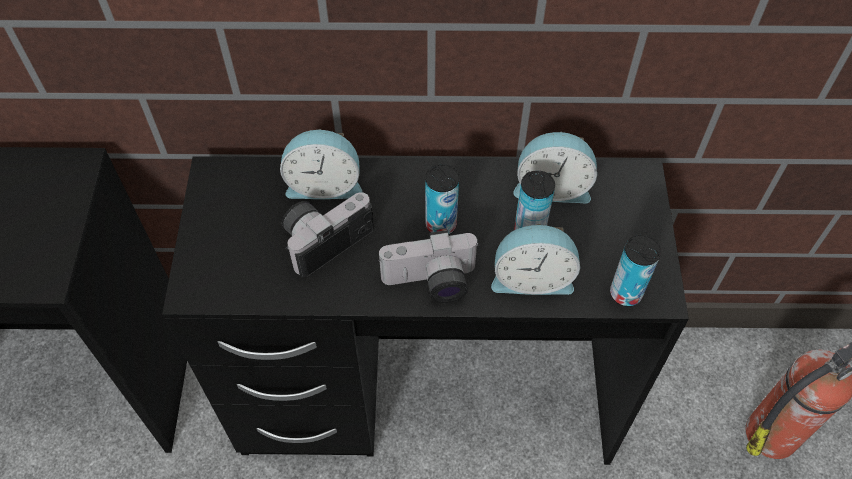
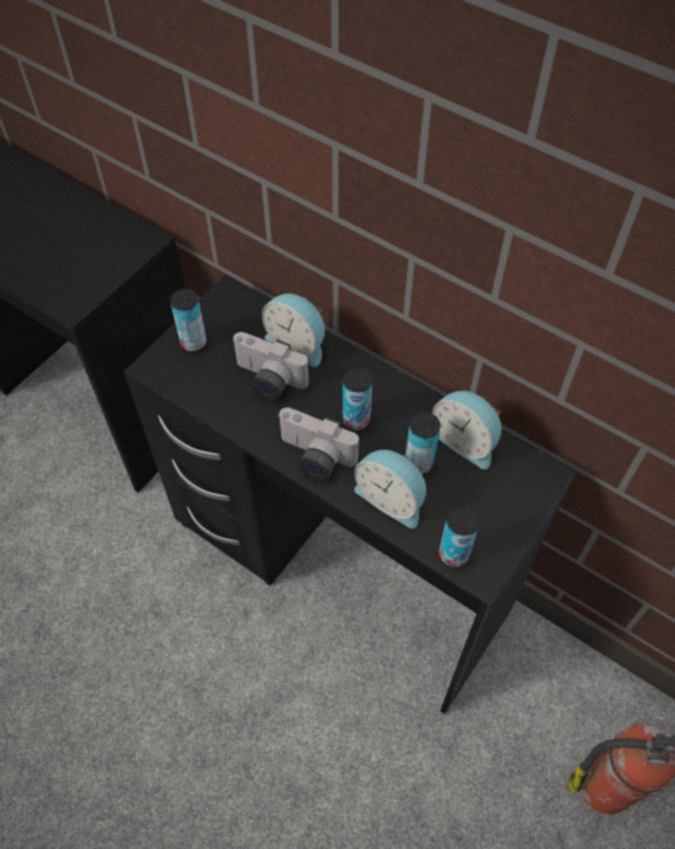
camera: 35 degrees right, 0 degrees up
camera [282,192,374,277] -> camera turned 150 degrees counterclockwise [232,332,309,400]
none -> can [170,289,207,352]

